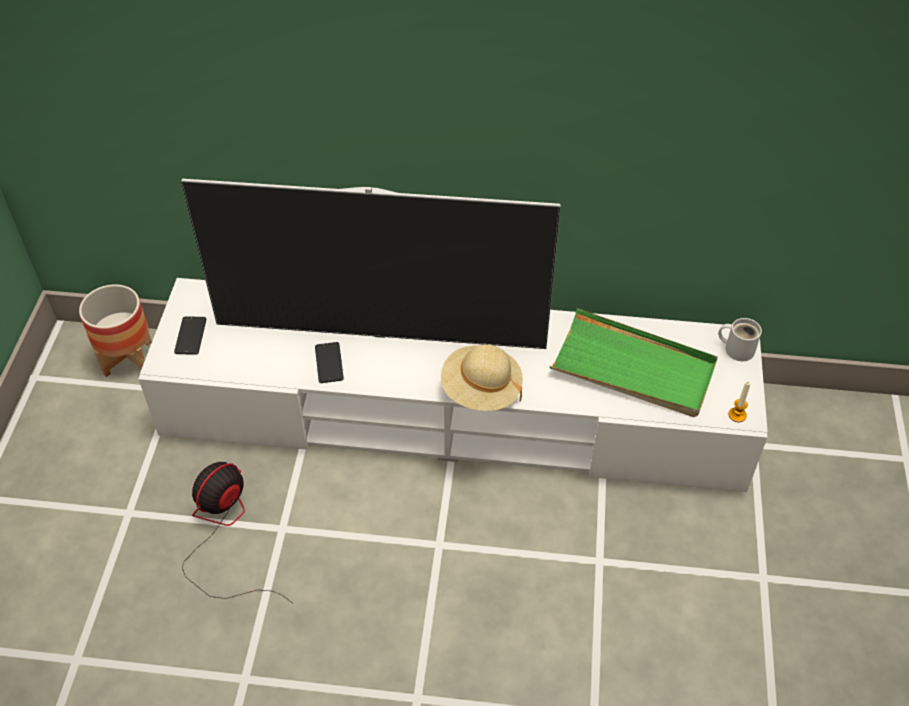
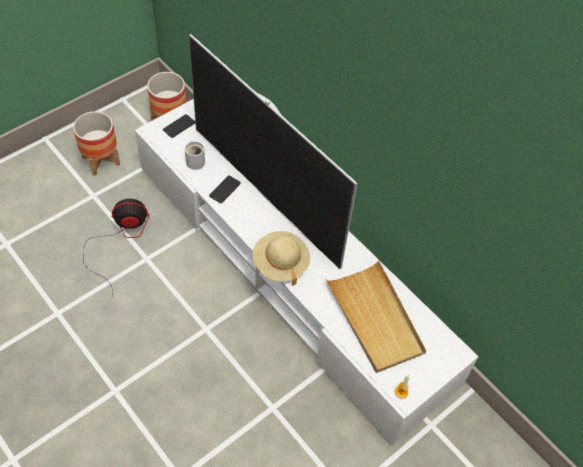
camera: 40 degrees right, 5 degrees up
green tray [550,308,718,417] -> beige tray [325,260,426,373]
white mug [718,318,762,361] -> white mug moved to [185,141,205,170]
none -> planter [73,111,120,176]

